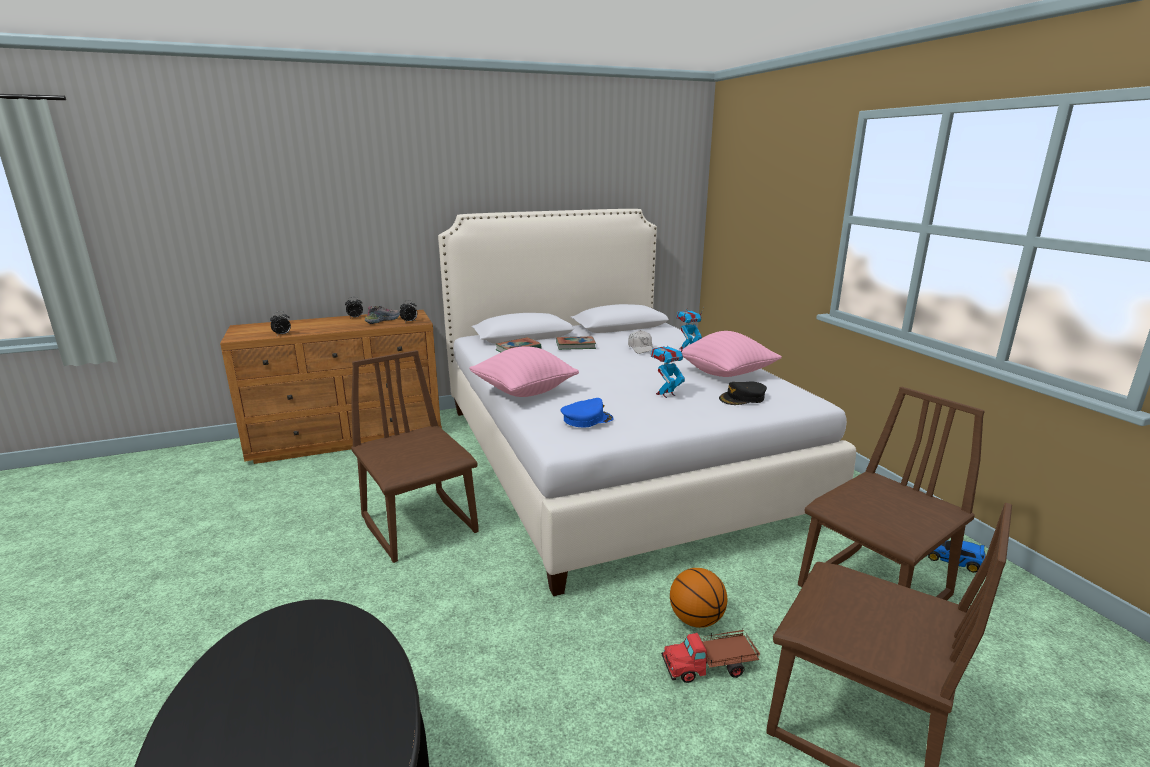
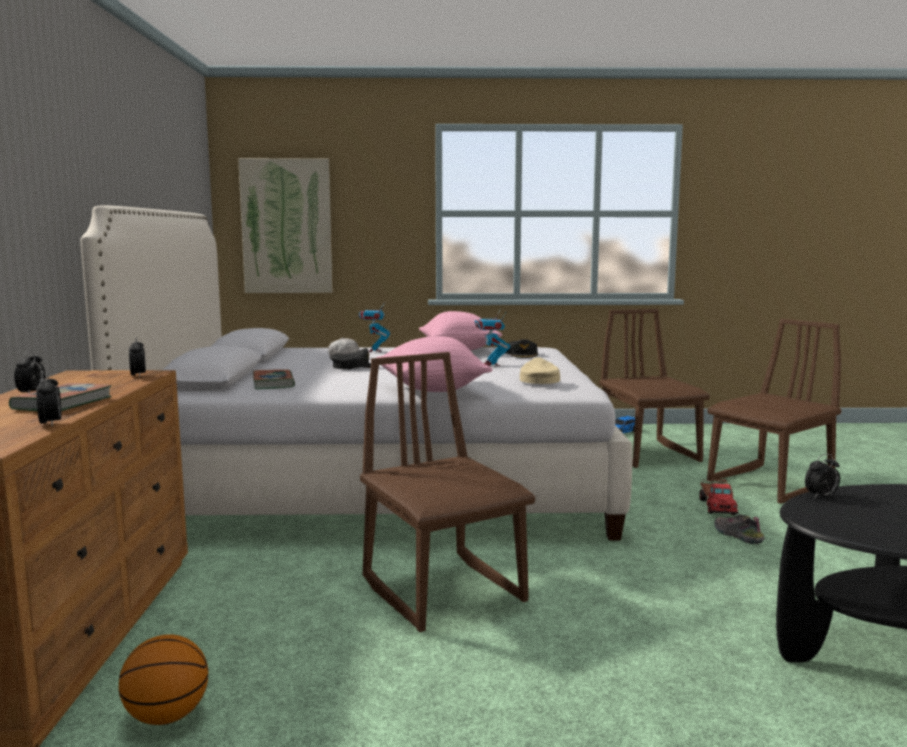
camera: 70 degrees left, 10 degrees down
brown chair [351,350,479,563] -> brown chair turned 75 degrees clockwise [360,352,535,632]
shoe [365,306,400,324] -> shoe moved to [714,514,765,544]
book [556,336,596,350] -> book moved to [9,383,112,411]
blue cap [561,398,614,427] -> beige cap [520,357,560,384]
basketball [670,568,728,628] -> basketball moved to [119,634,208,725]
none -> picture [238,158,333,293]
none -> black cap [330,348,371,369]
none -> alarm clock [805,454,840,499]

